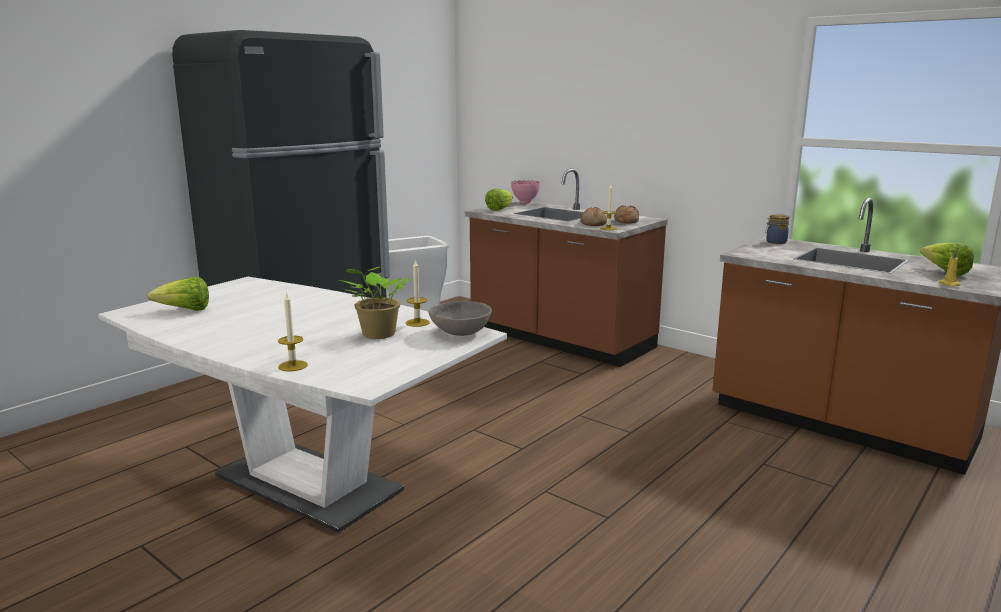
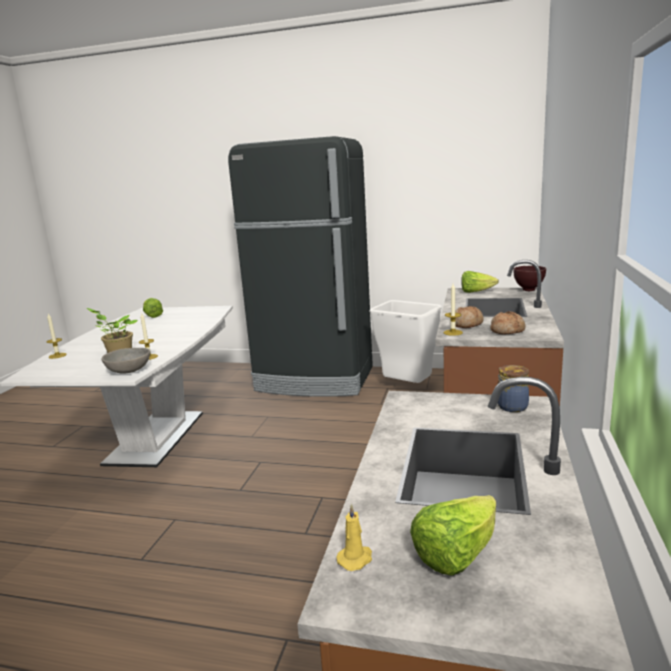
camera: 65 degrees right, 0 degrees up
pink bowl [511,180,540,204] -> brown bowl [513,266,546,291]

